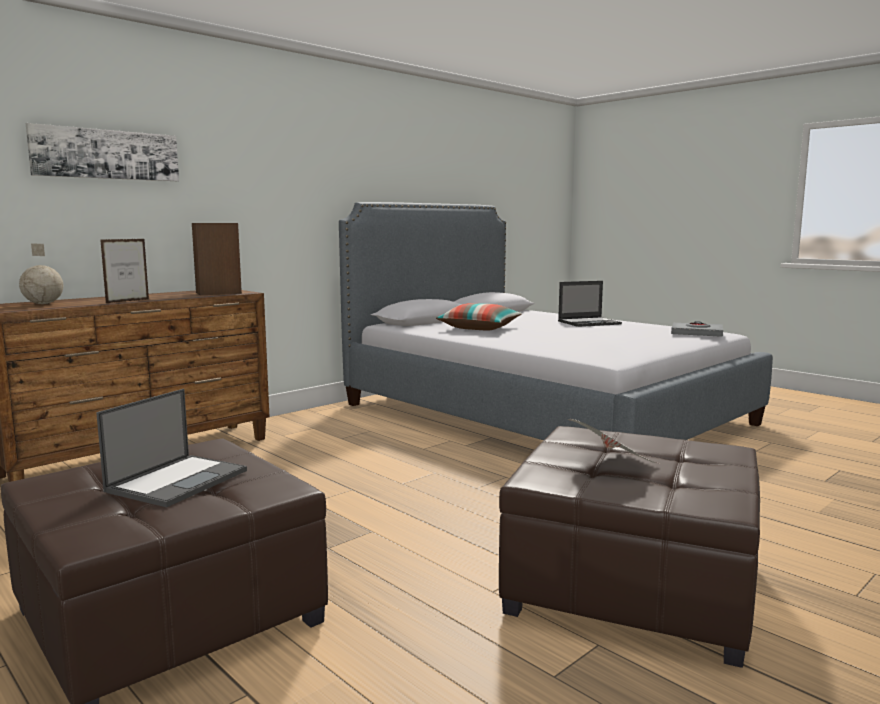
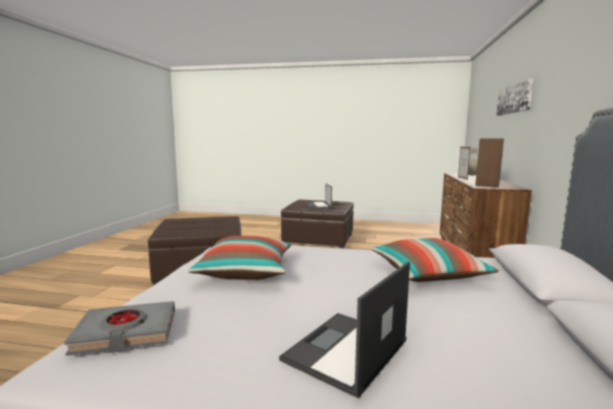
camera: 145 degrees right, 0 degrees up
newspaper [567,419,656,463] -> none
none -> pillow [188,236,291,280]

